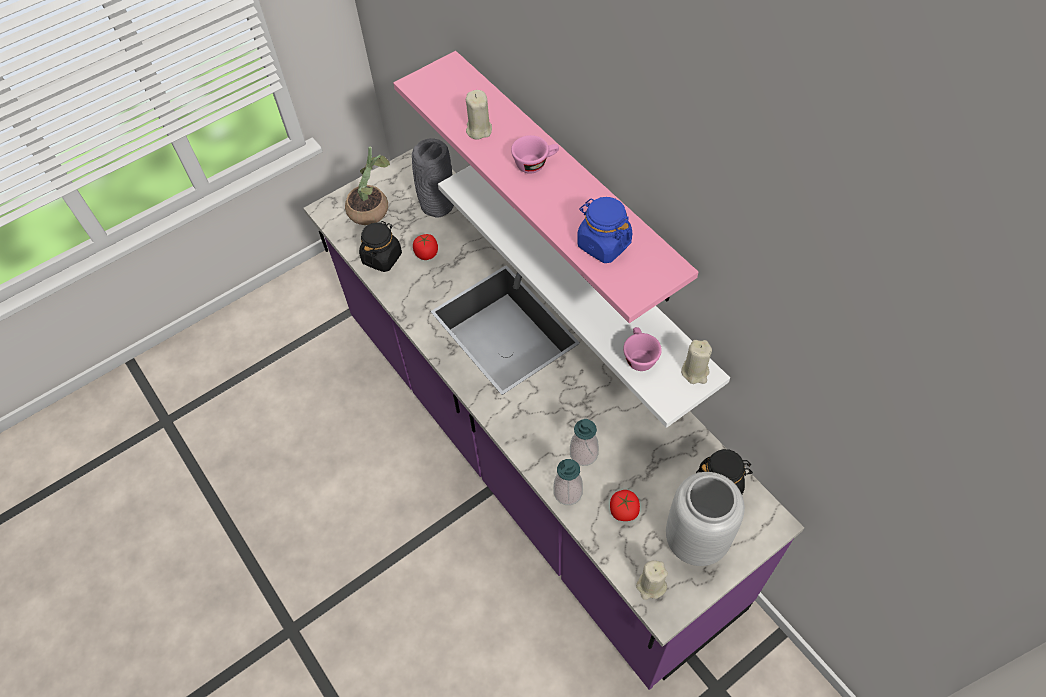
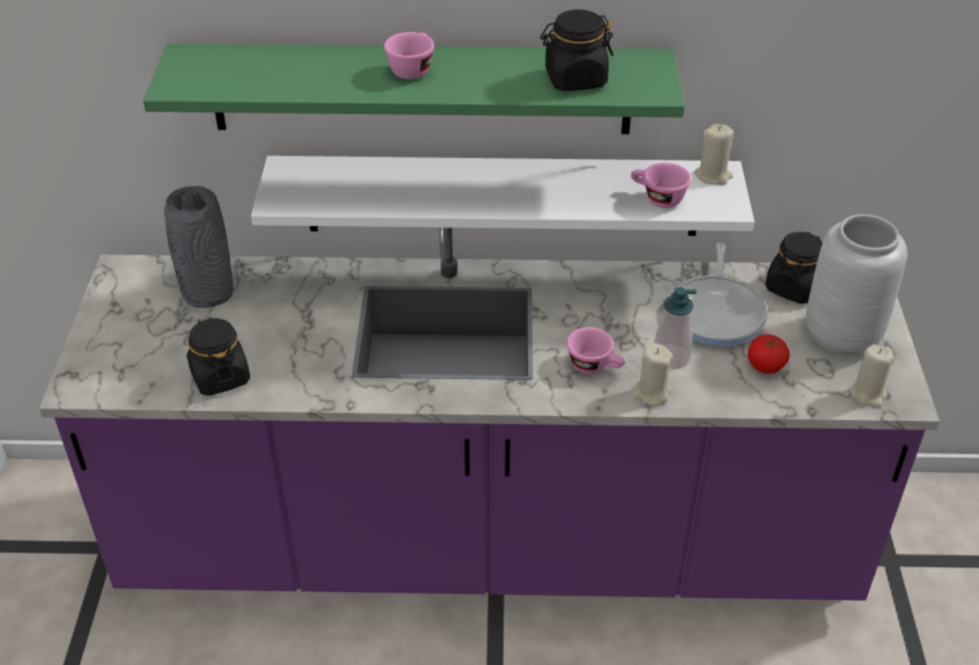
camera: 55 degrees left, 15 degrees down
potted plant [345,147,390,225] -> none
pink shelf [393,51,698,323] -> green shelf [143,44,685,134]
tomato [413,234,438,260] -> none
beige candle [466,90,492,140] -> beige candle moved to [632,343,673,406]
soap dispenser [554,459,583,505] -> none
blue jar [577,197,632,263] -> black jar [540,9,613,91]
none -> pink cup [567,327,625,374]
none -> frying pan [673,243,768,346]

